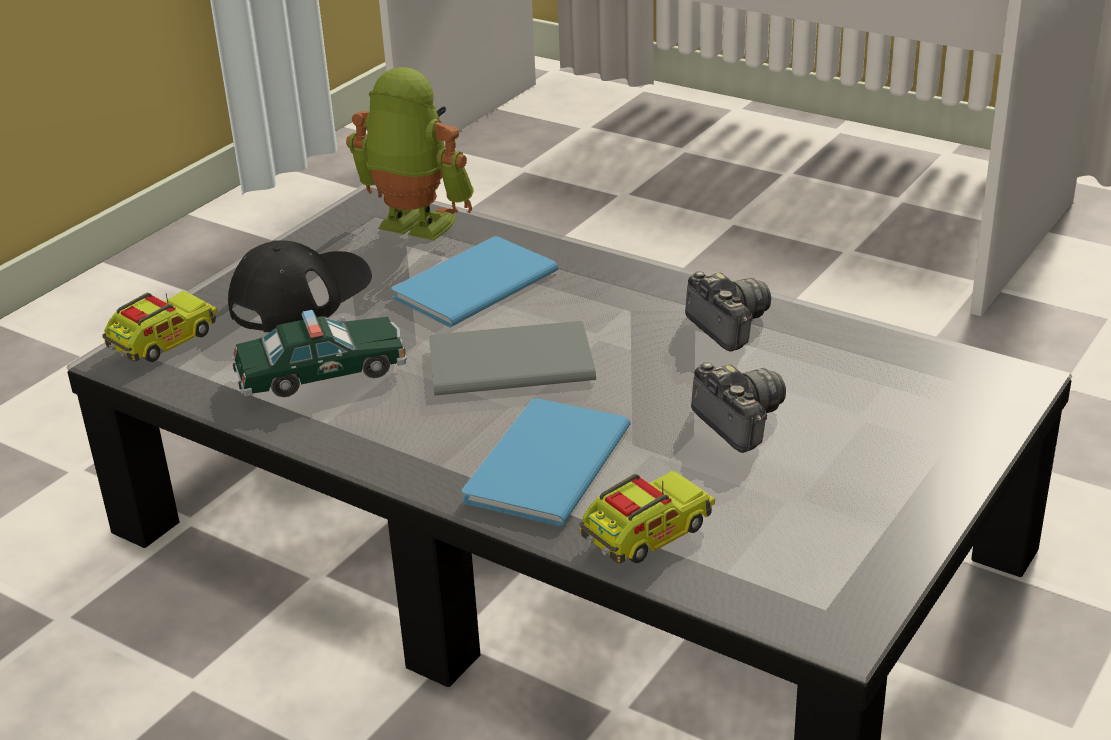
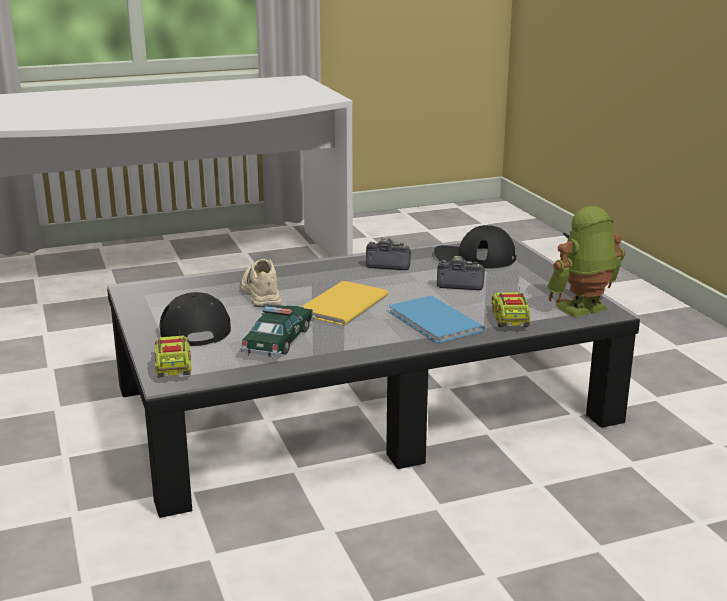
camera: 55 degrees left, 10 degrees down
toy robot [346,67,474,240] -> toy robot moved to [547,206,625,318]
blue book [392,236,558,327] -> beige shoe [241,259,281,307]
grey book [429,321,596,395] -> yellow book [302,281,388,326]
none -> black cap [434,225,516,268]

